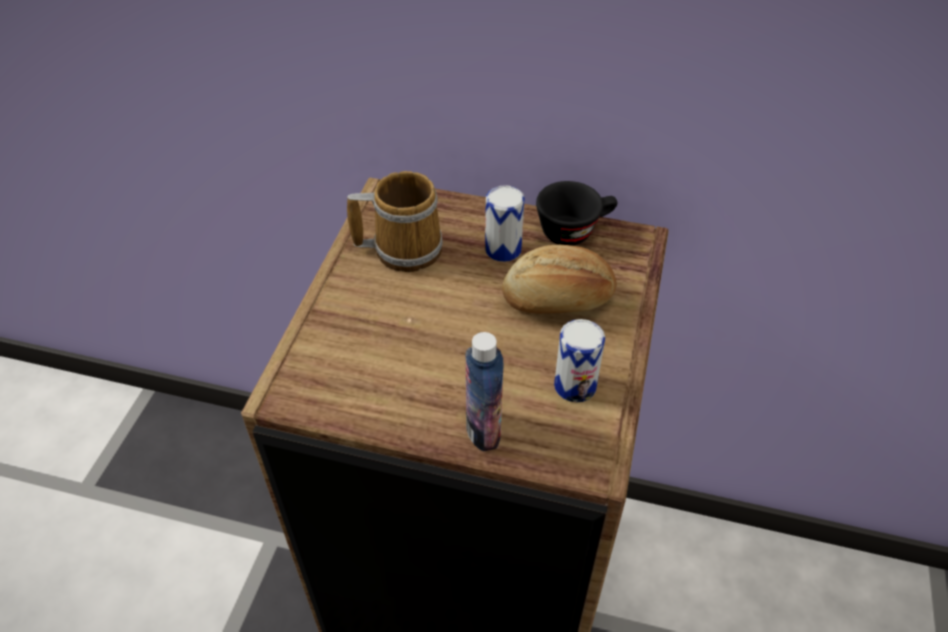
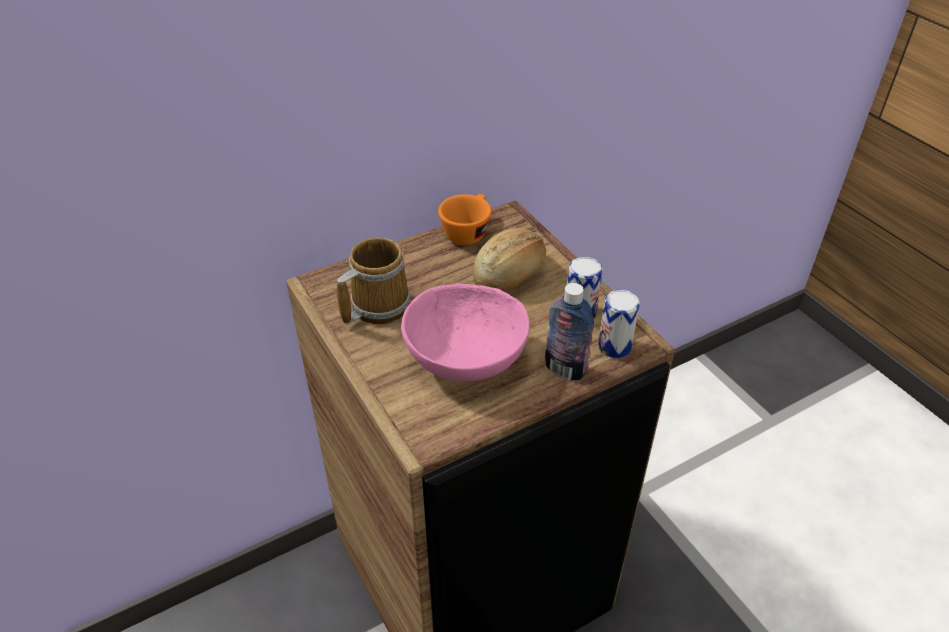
camera: 45 degrees left, 5 degrees down
can [485,185,525,262] -> can moved to [598,290,640,358]
black cup [536,181,618,246] -> orange cup [438,194,491,245]
none -> pink bowl [401,284,530,381]

